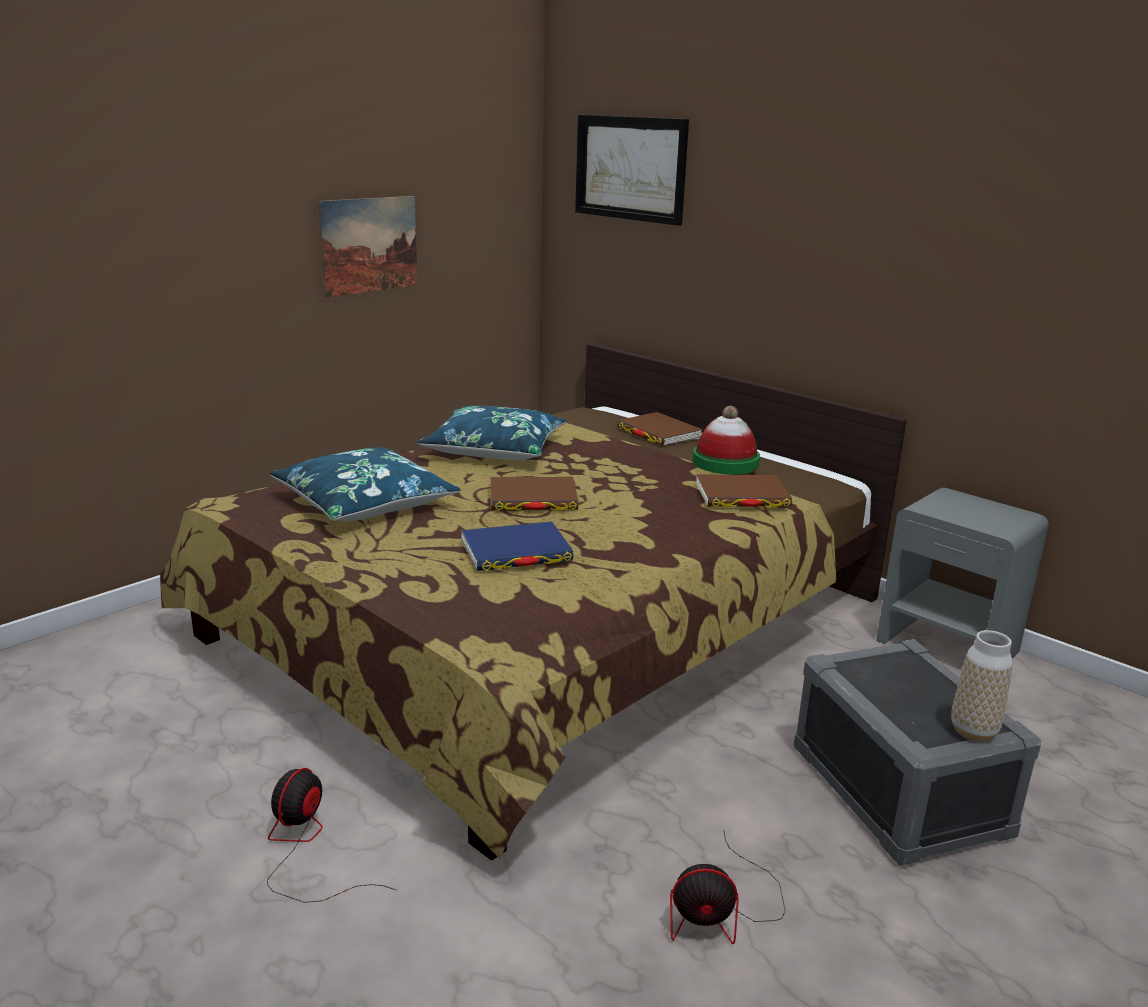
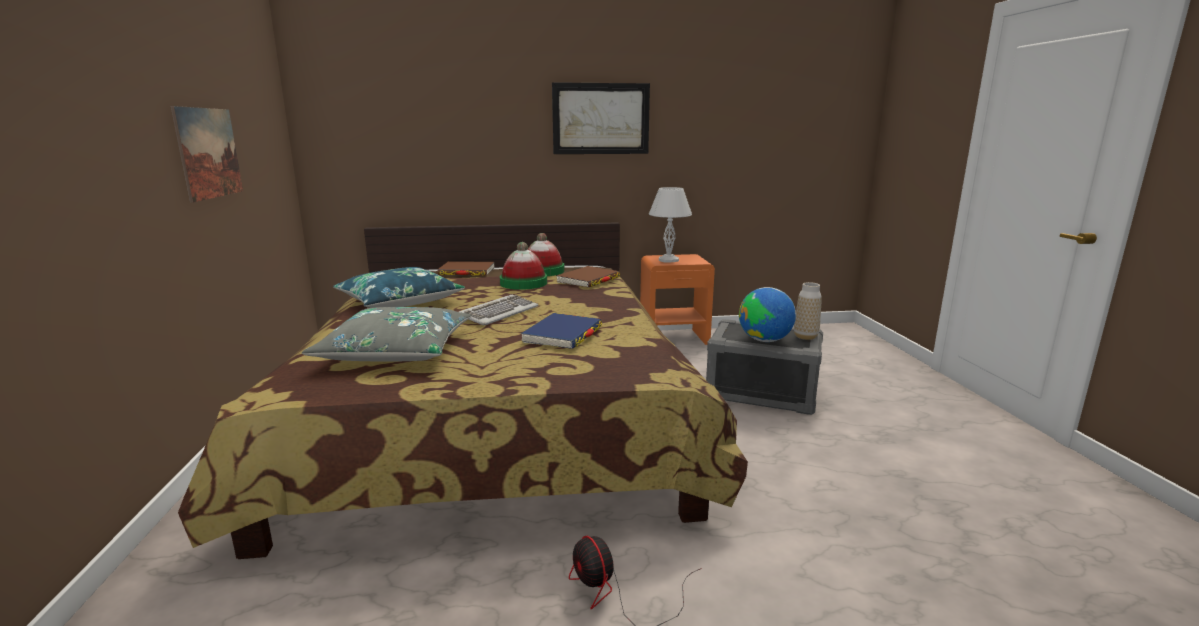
camera: 50 degrees left, 5 degrees down
blue pillow [270,447,461,521] -> grey pillow [302,307,471,362]
brown book [491,477,578,510] -> keyboard [459,294,538,325]
picture [575,115,689,226] -> picture moved to [552,82,650,154]
fan [670,832,786,944] -> none
grey nightstand [876,488,1049,659] -> orange nightstand [640,254,715,345]
none -> hat [500,242,547,290]
none -> white table lamp [649,187,692,262]
none -> globe [739,287,796,342]

